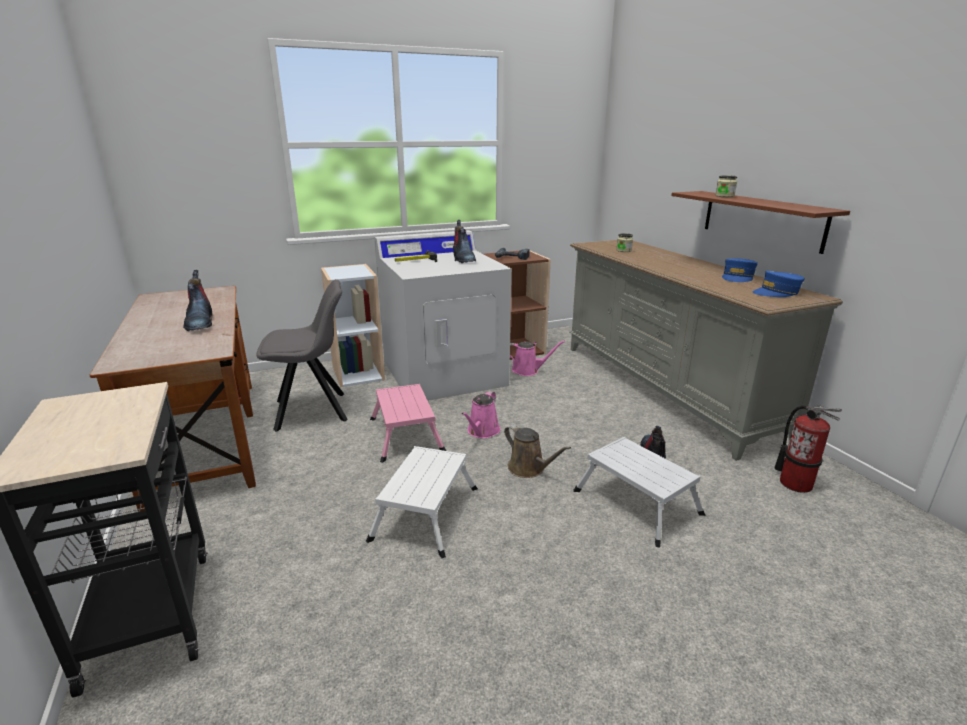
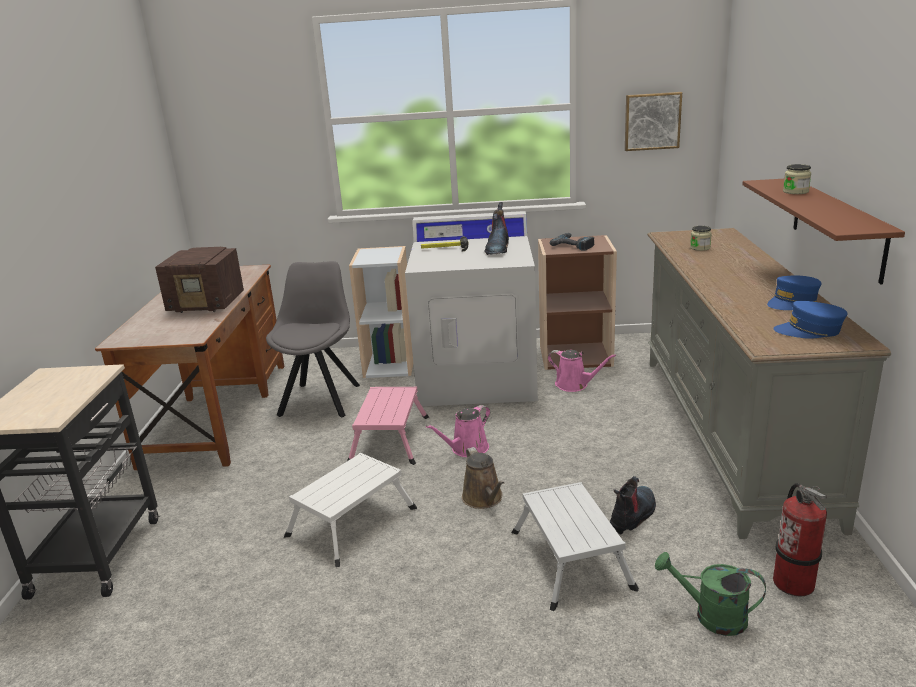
camera: 25 degrees right, 0 degrees up
boot [183,270,213,331] -> radio [155,247,244,313]
grey chair [257,279,347,431] -> grey chair turned 90 degrees counterclockwise [266,261,360,417]
none -> picture [625,92,682,151]
none -> green watering can [655,552,766,636]

